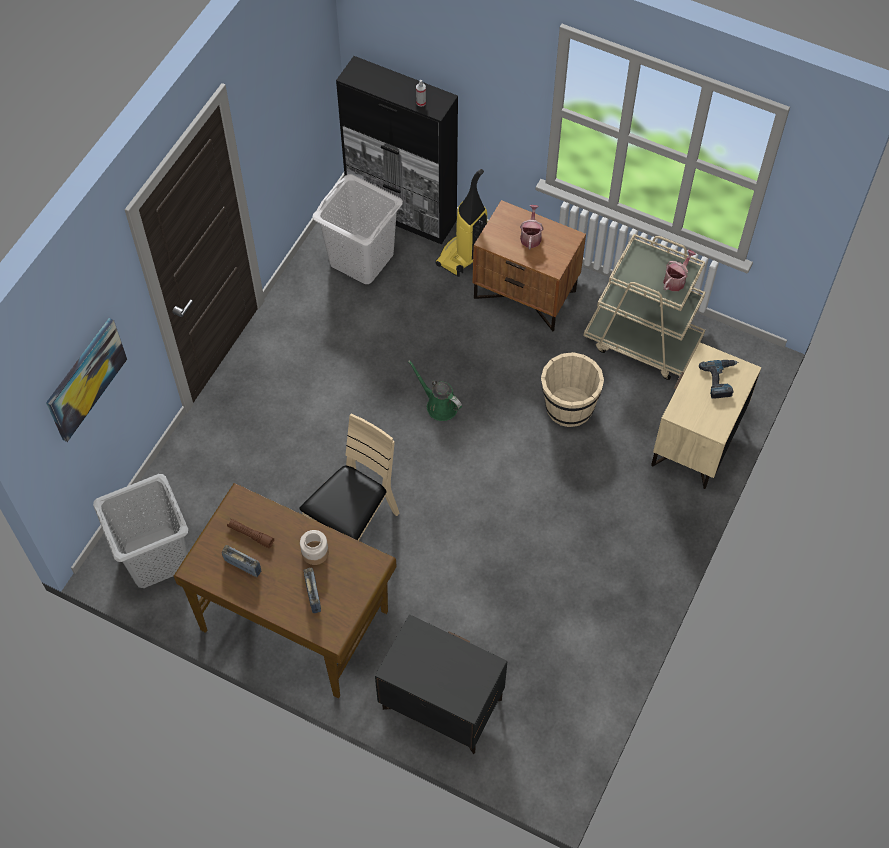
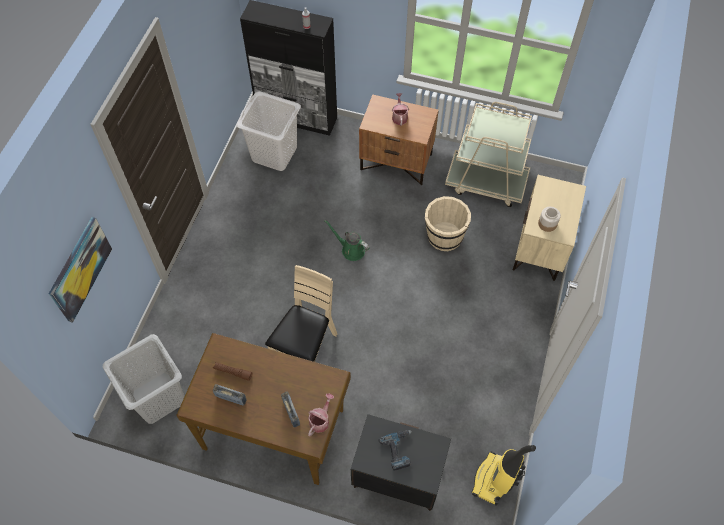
camera: 10 degrees left, 0 degrees up
jar [300,530,329,565] -> jar moved to [538,207,561,232]
vacuum cleaner [436,169,487,277] -> vacuum cleaner moved to [472,445,536,506]
watering can [663,250,696,291] -> watering can moved to [308,393,334,436]
power drill [699,360,738,399] -> power drill moved to [378,430,412,471]

